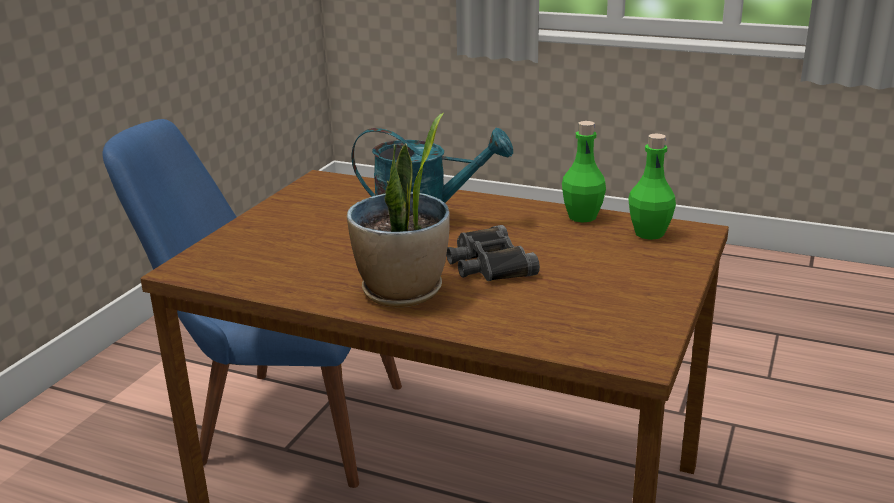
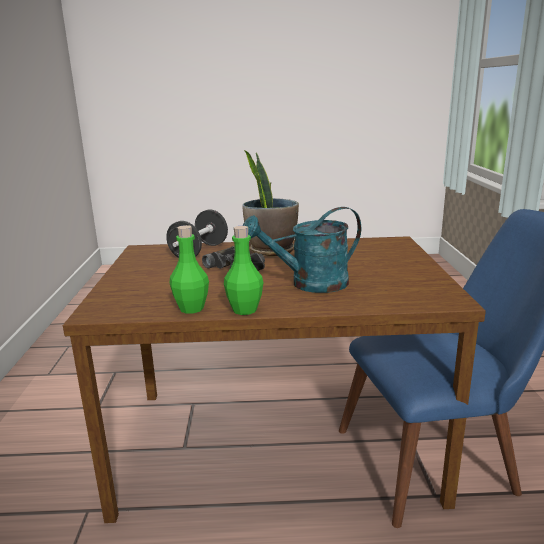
camera: 155 degrees right, 5 degrees down
green bottle [628,134,676,240] -> green bottle moved to [224,226,263,315]
none -> black dumbbell [166,210,228,258]

